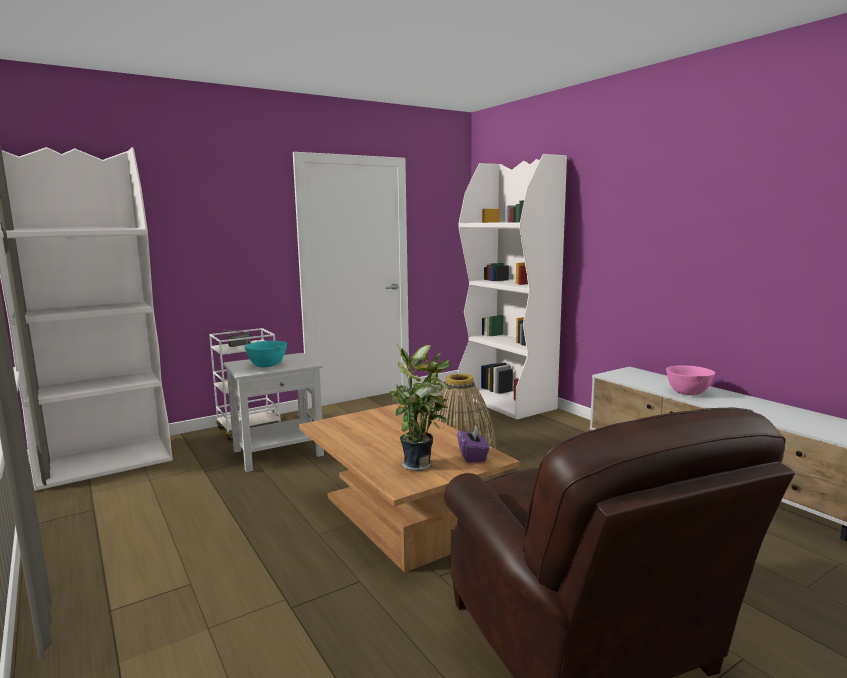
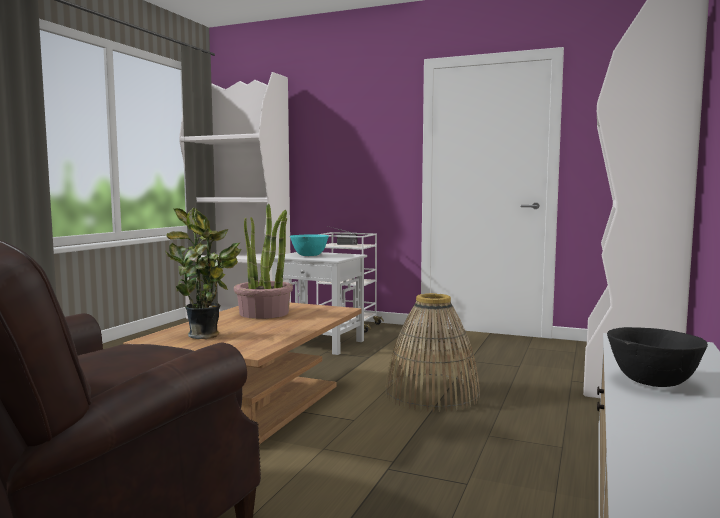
camera: 55 degrees right, 5 degrees down
purple tissue box [457,425,489,463] -> none
pink bowl [666,365,715,395] -> black bowl [607,327,708,387]
none -> potted plant [234,204,293,319]

